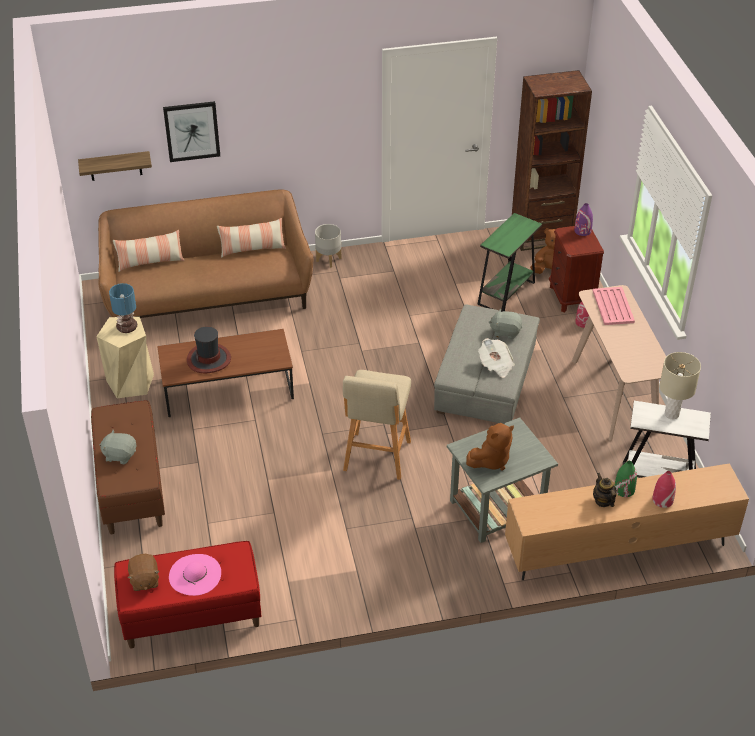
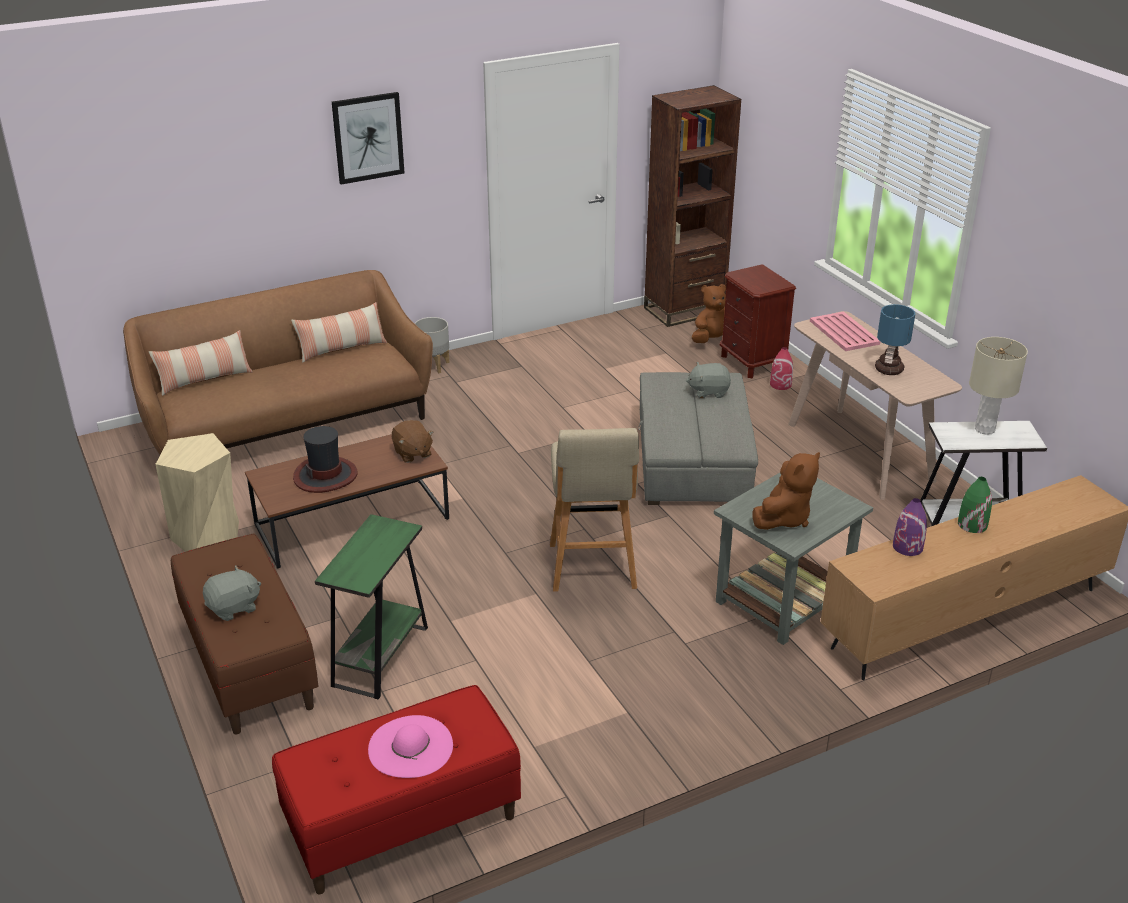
camera: 15 degrees left, 10 degrees down
shelf [78,151,152,181] -> none
grey plush toy [99,430,137,464] -> grey plush toy turned 150 degrees clockwise [203,566,261,621]
table lamp [109,283,137,333] -> table lamp moved to [875,304,915,375]
brown plush toy [127,554,160,591] -> brown plush toy moved to [392,420,434,463]
picture [163,101,220,162] -> picture moved to [332,92,405,185]
green side table [477,213,542,312] -> green side table moved to [315,514,428,699]
newspaper [478,338,515,378] -> none
purple vase [574,203,593,236] -> purple vase moved to [893,498,927,556]
teapot [593,473,617,507] -> none
red vase [652,471,676,508] -> none

